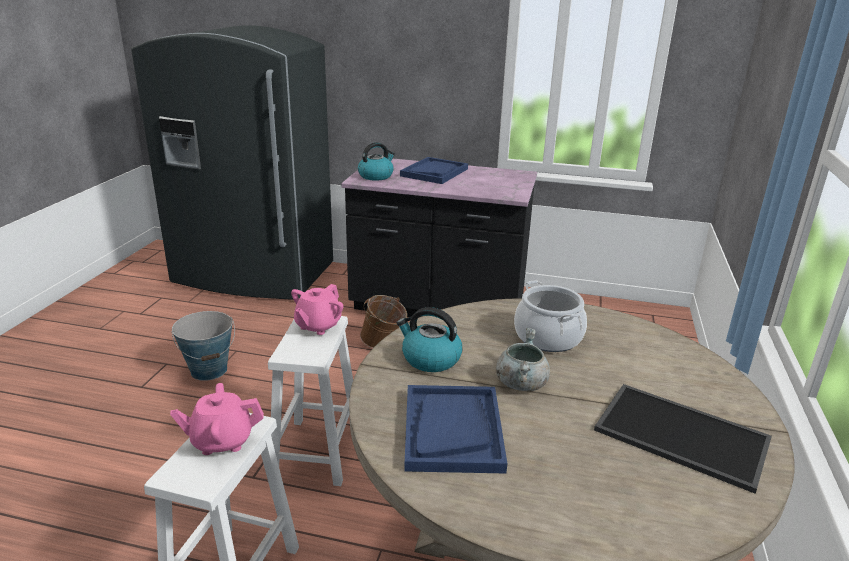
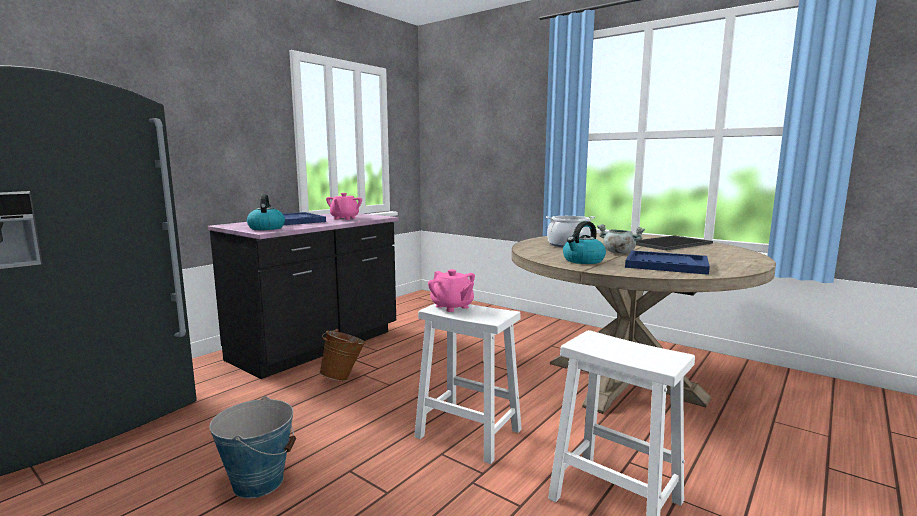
camera: 65 degrees left, 15 degrees down
pink teapot [170,383,264,455] -> pink teapot moved to [326,193,362,220]

